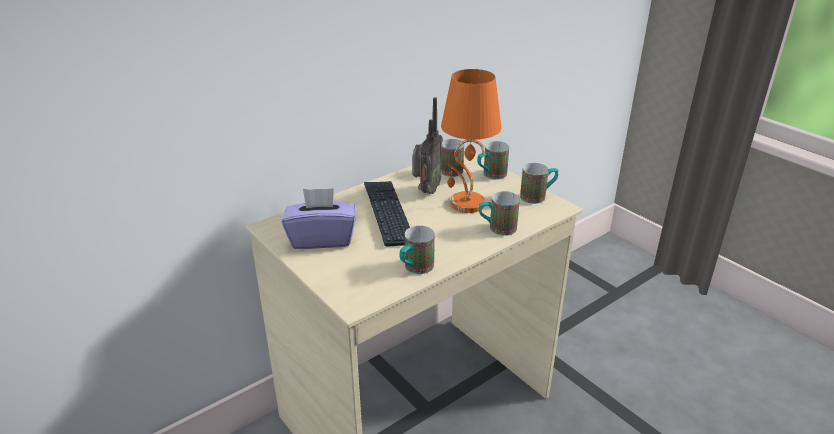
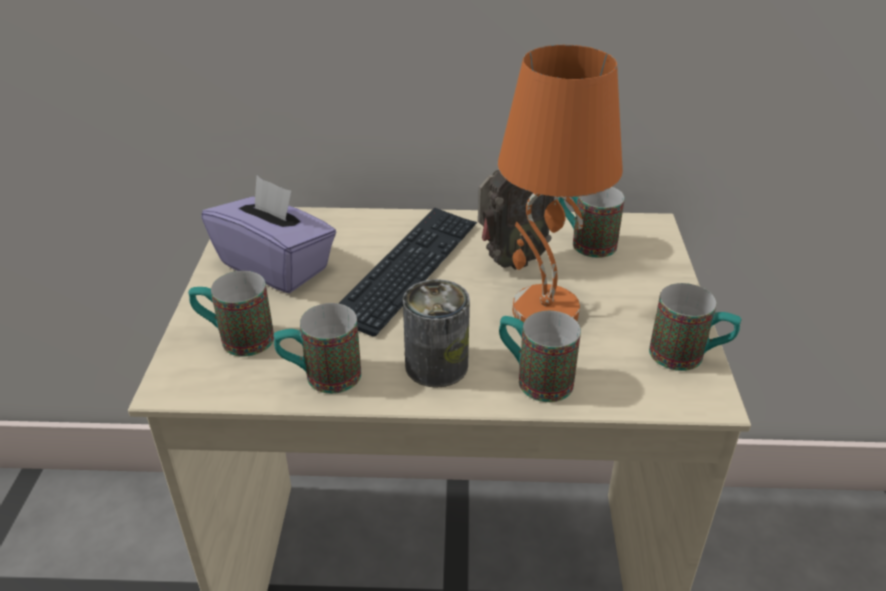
camera: 40 degrees right, 5 degrees up
mug [477,141,509,180] -> mug moved to [188,271,274,357]
none -> can [403,279,470,388]

